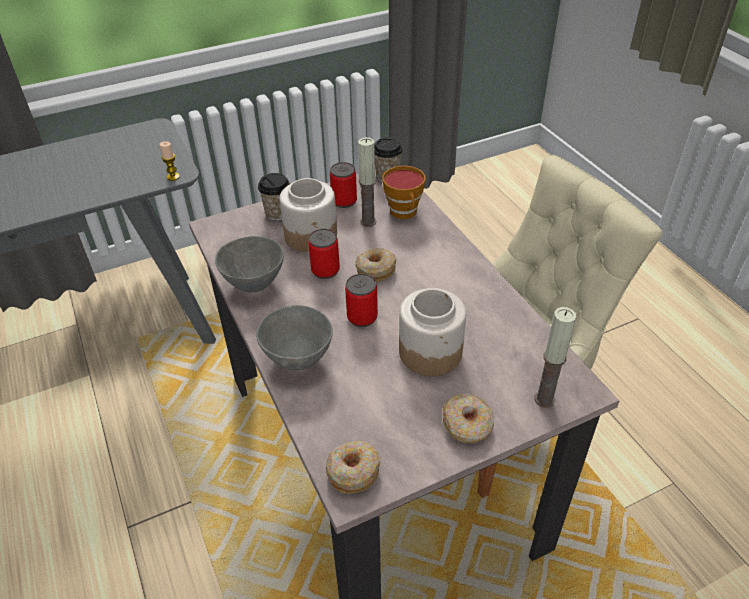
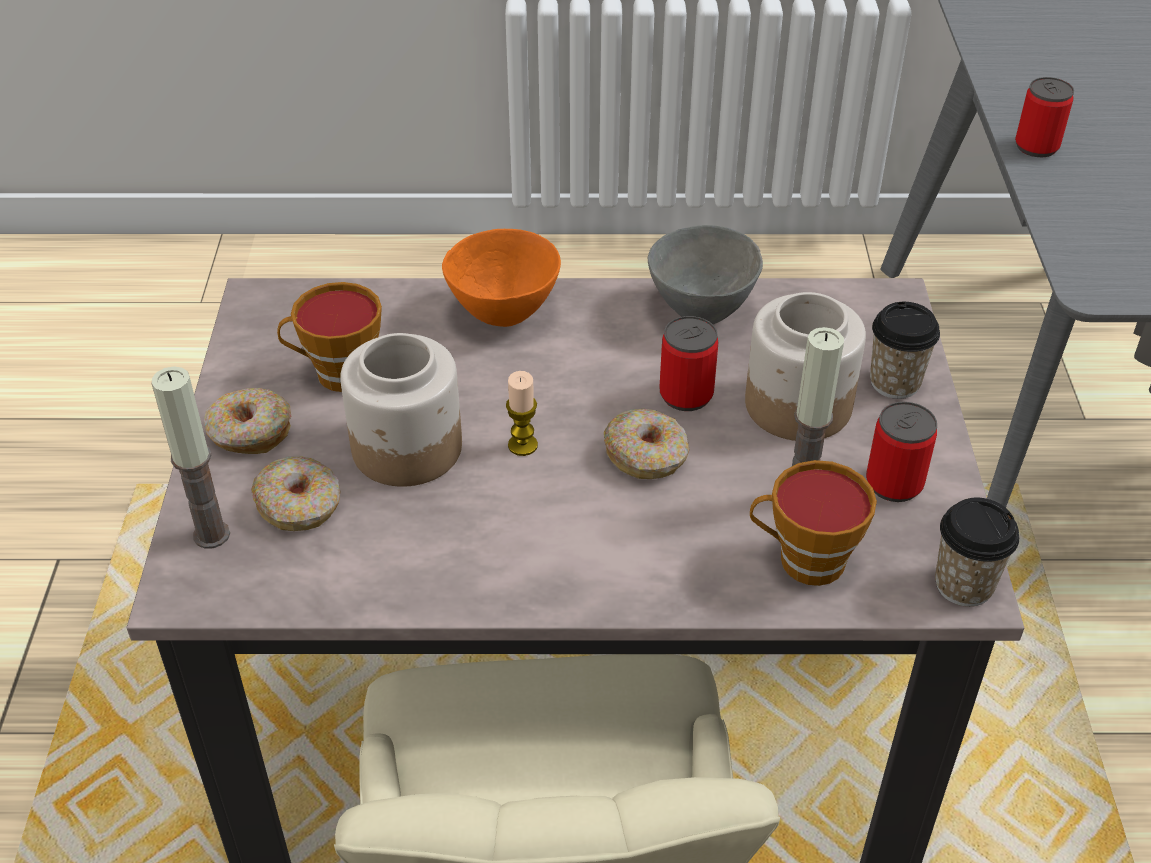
camera: 115 degrees right, 0 degrees up
candle [160,141,180,181] -> candle moved to [506,371,538,456]
grey bowl [256,305,333,370] -> orange bowl [442,229,561,327]
donut [326,441,381,494] -> donut moved to [251,457,341,531]
can [345,274,378,327] -> can moved to [1015,77,1074,157]
none -> cup [277,282,382,392]

